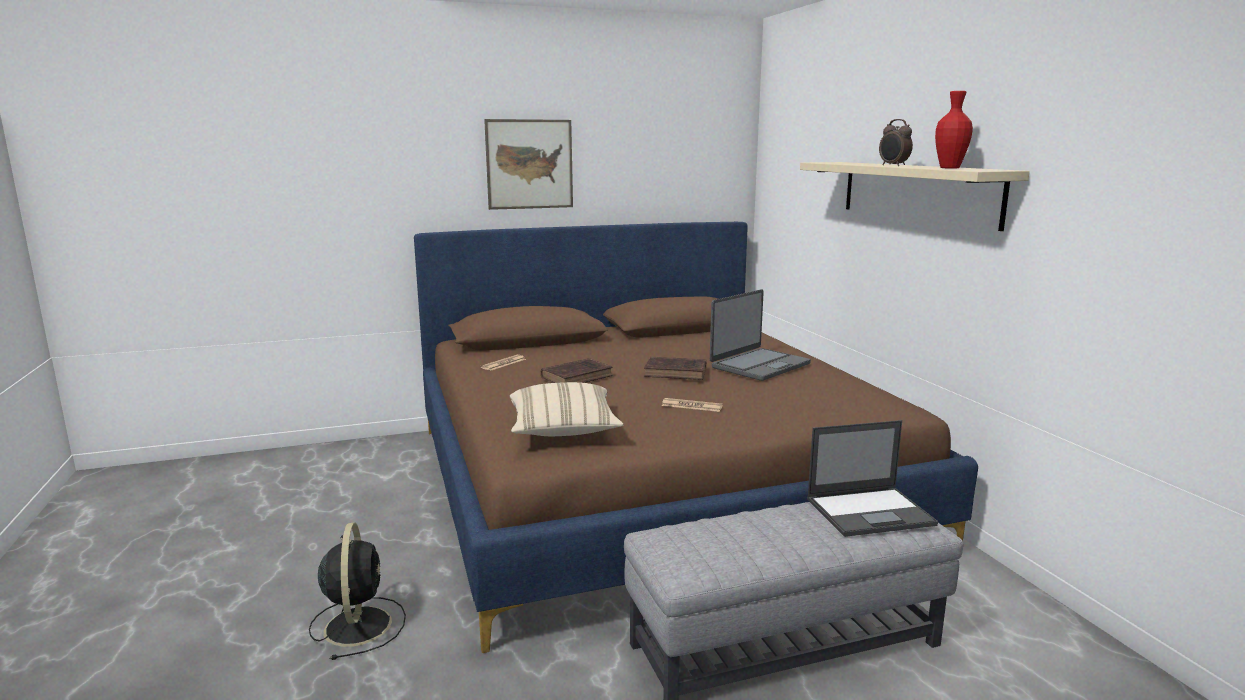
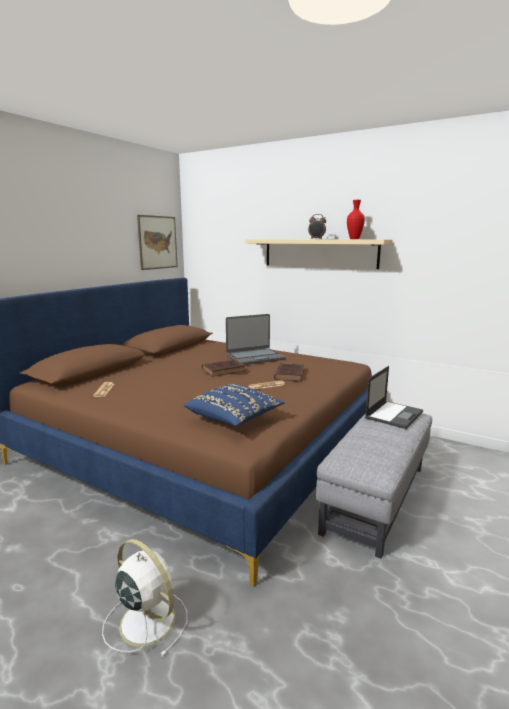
camera: 40 degrees left, 0 degrees up
black fan [309,523,406,660] -> white fan [102,539,187,657]
picture [484,119,573,210] -> picture moved to [137,215,178,270]
beige pillow [510,382,623,436] -> blue pillow [184,384,285,426]
brown book [541,358,613,383] -> brown book moved to [274,363,304,382]
laptop [710,289,811,381] -> laptop turned 60 degrees clockwise [226,314,286,365]

